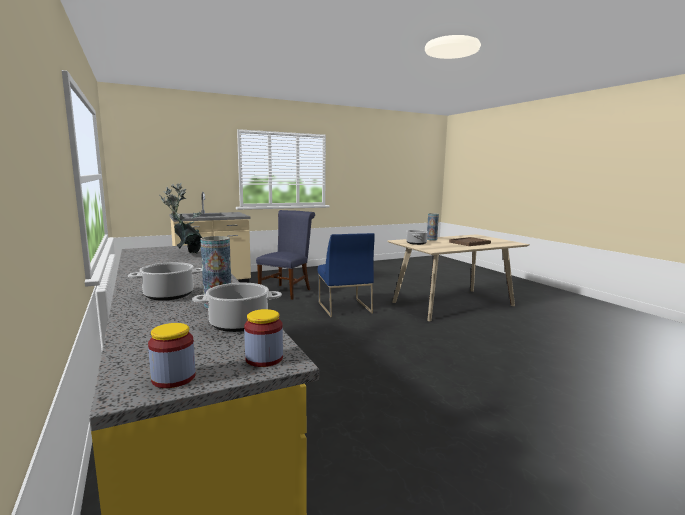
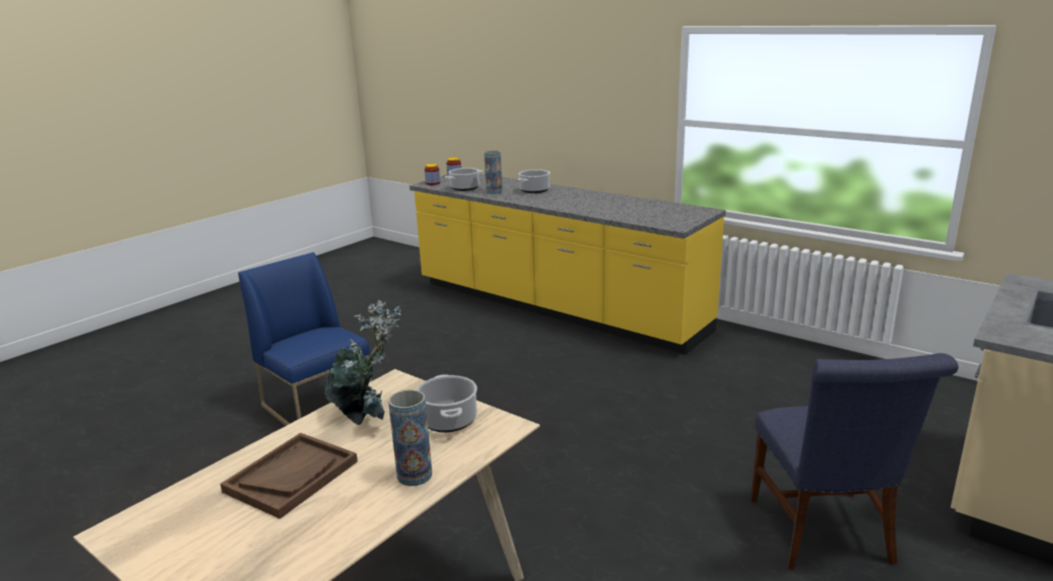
camera: 155 degrees right, 10 degrees up
potted plant [159,183,202,254] -> potted plant moved to [325,300,401,425]
blue chair [318,233,375,317] -> blue chair moved to [238,252,372,426]

